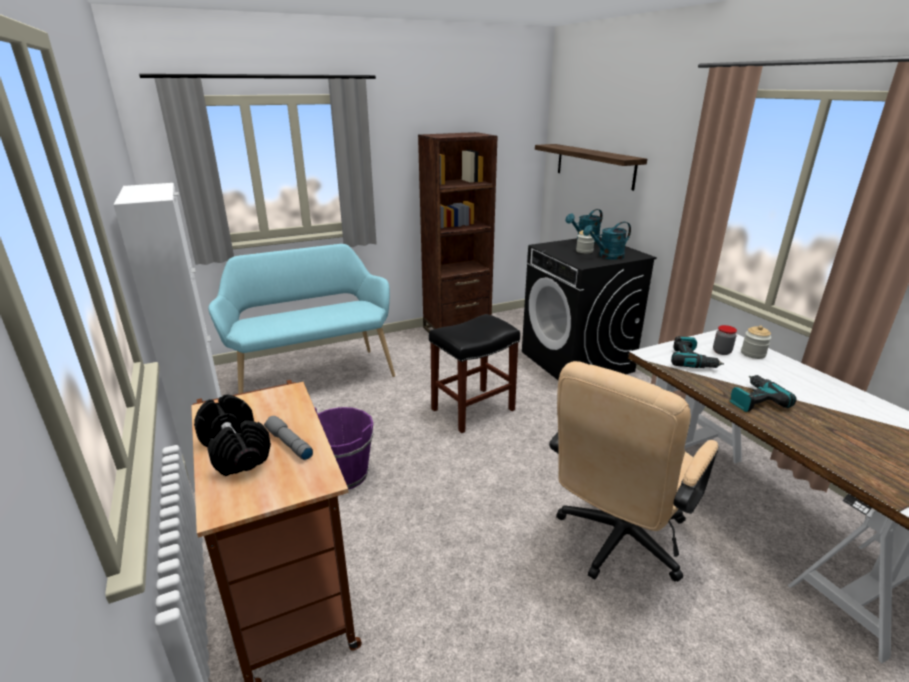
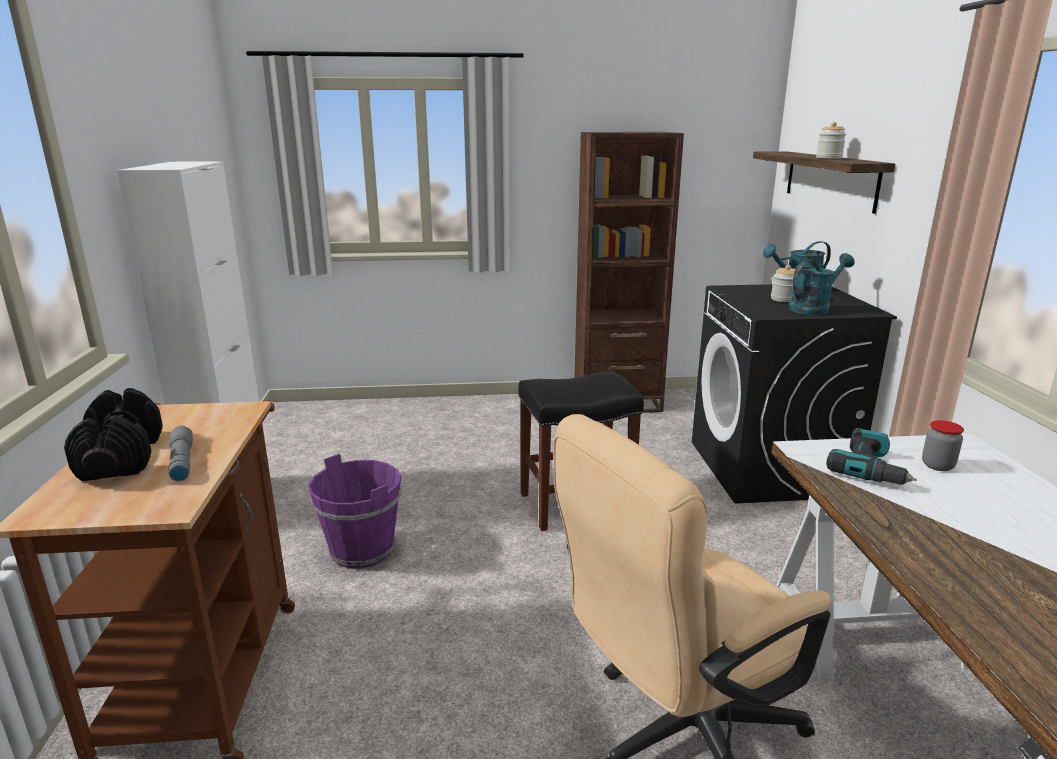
camera: 20 degrees right, 5 degrees down
turquoise bench [208,244,395,394] -> none
turquoise watering can [583,222,631,260] -> turquoise watering can turned 150 degrees clockwise [789,253,855,315]
power drill [730,375,797,412] -> none
jar [741,325,772,359] -> jar moved to [816,122,846,159]

